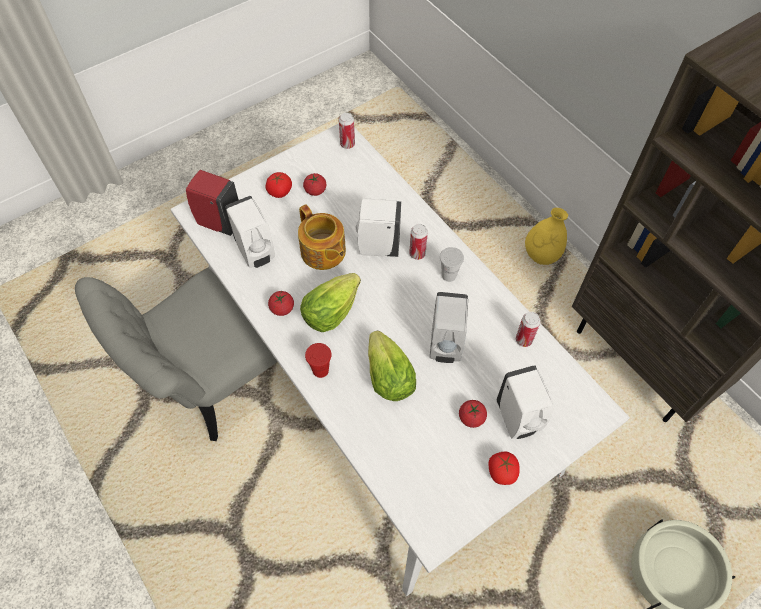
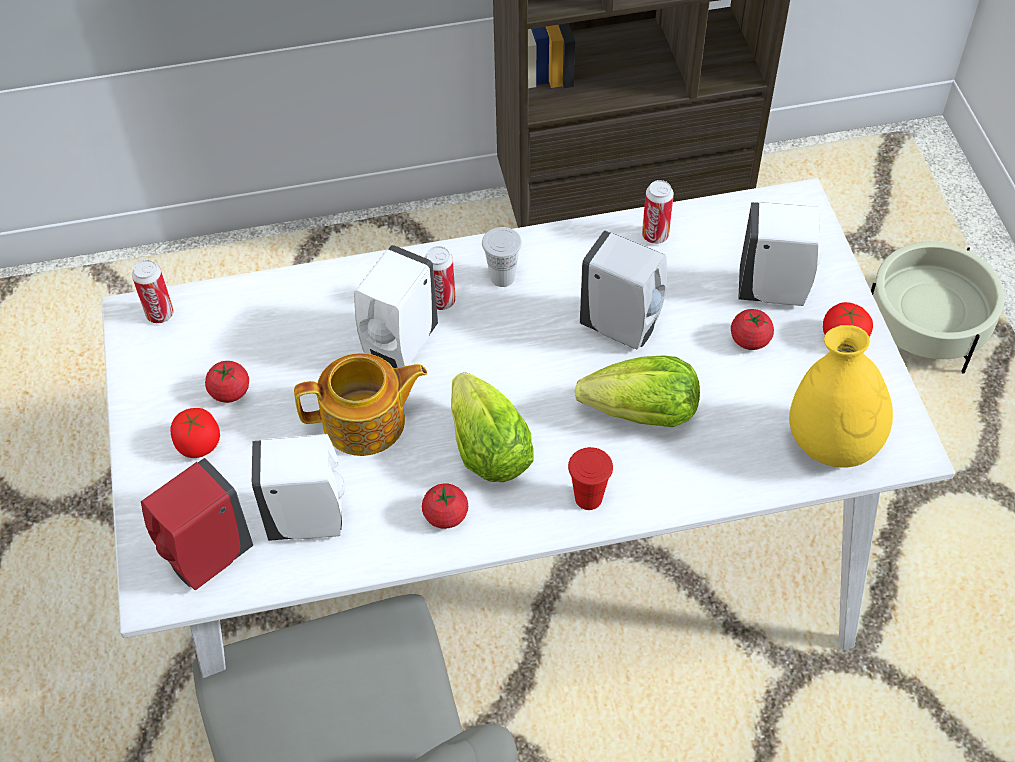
camera: 65 degrees left, 5 degrees down
yellow vase [525,208,568,265] -> yellow vase moved to [789,325,893,468]

